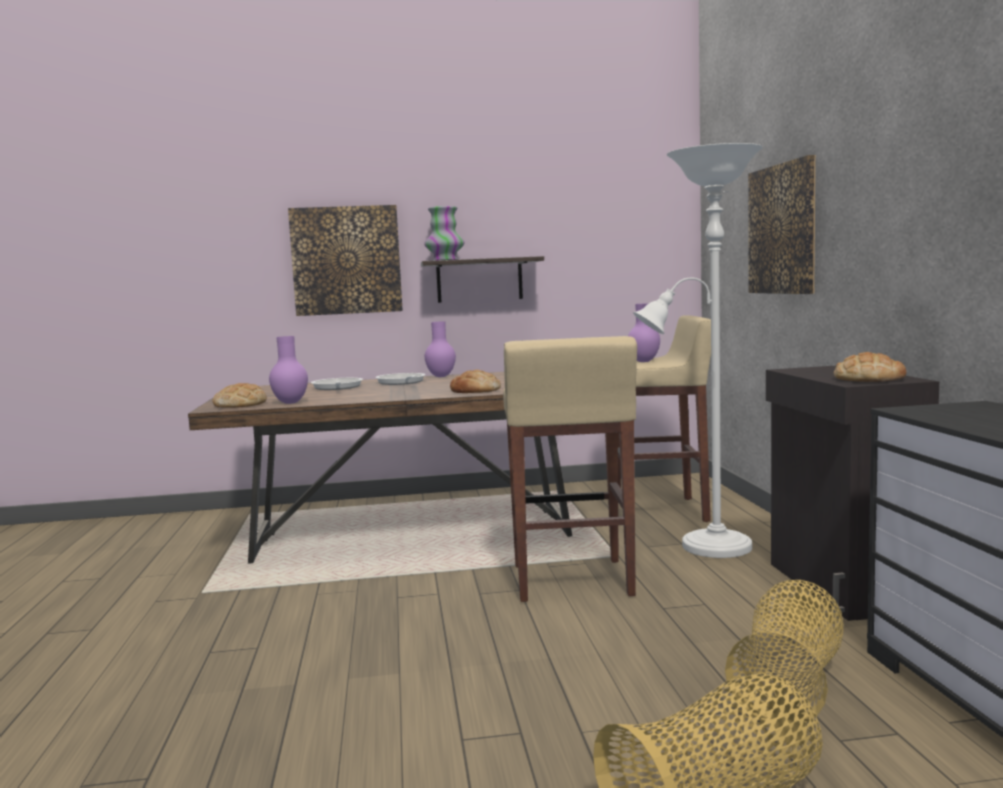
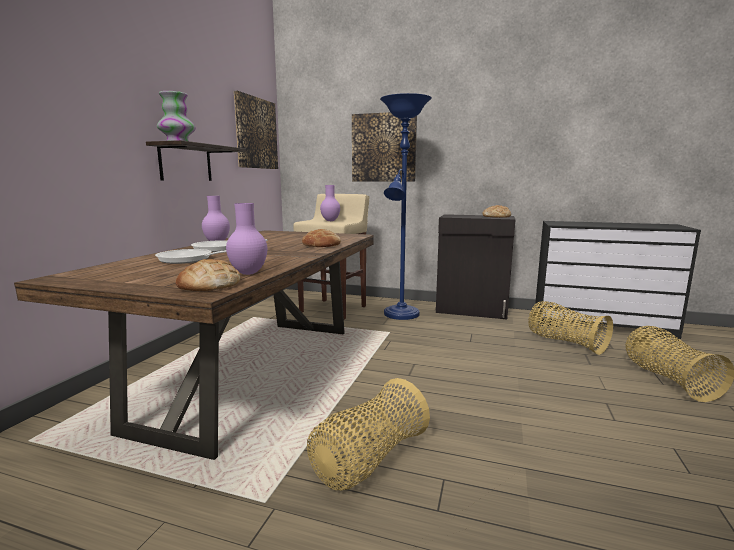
camera: 65 degrees left, 5 degrees up
picture [288,205,403,316] -> picture moved to [234,91,278,169]
beige stool [503,336,637,602] -> none
white floor lamp [633,143,763,558] -> blue floor lamp [380,93,432,320]
none -> basket [307,378,430,490]

